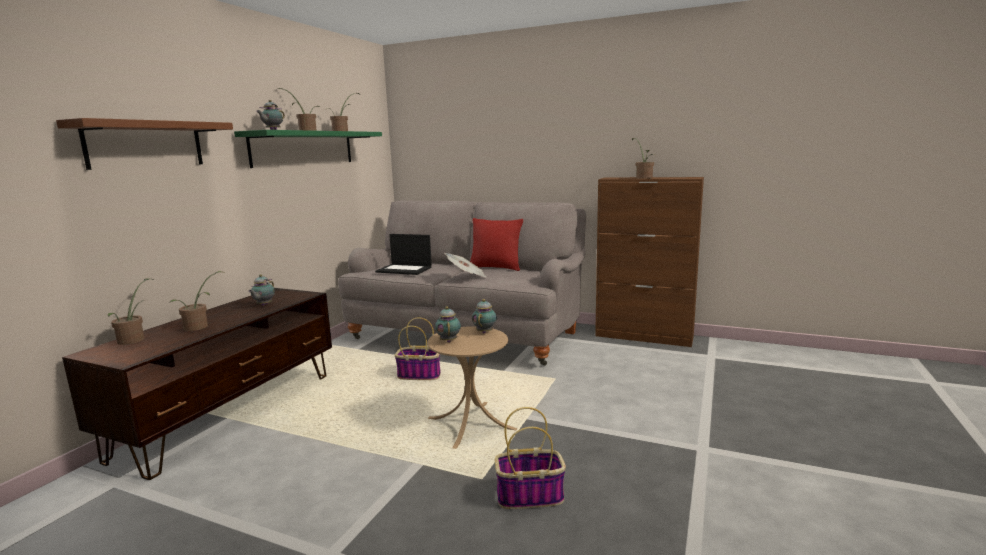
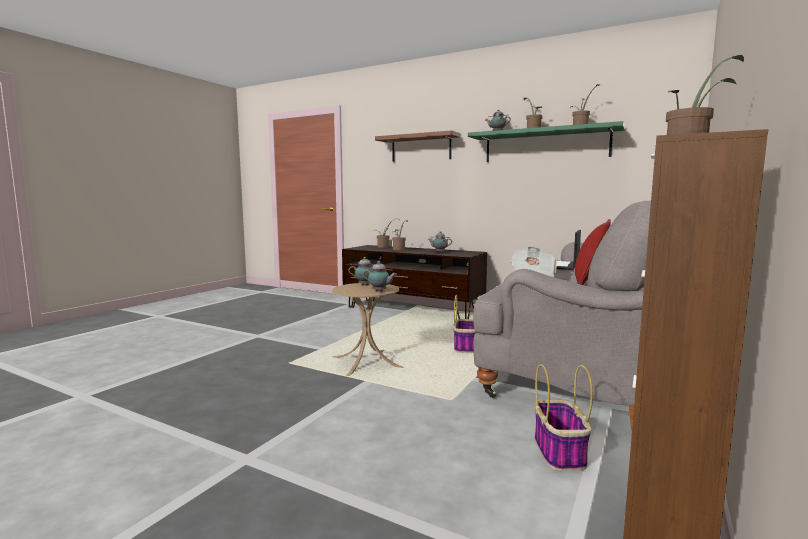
camera: 95 degrees right, 5 degrees down
basket [495,407,566,509] -> basket moved to [535,364,593,471]

